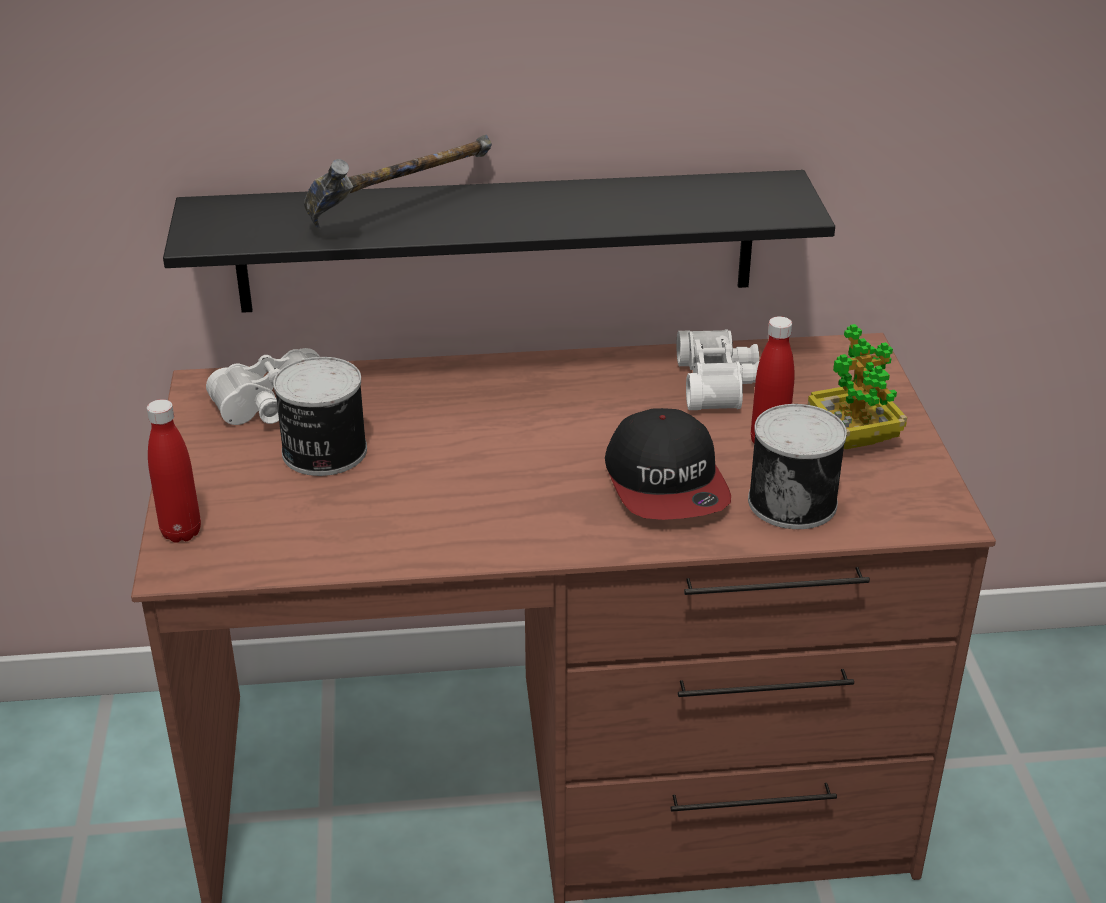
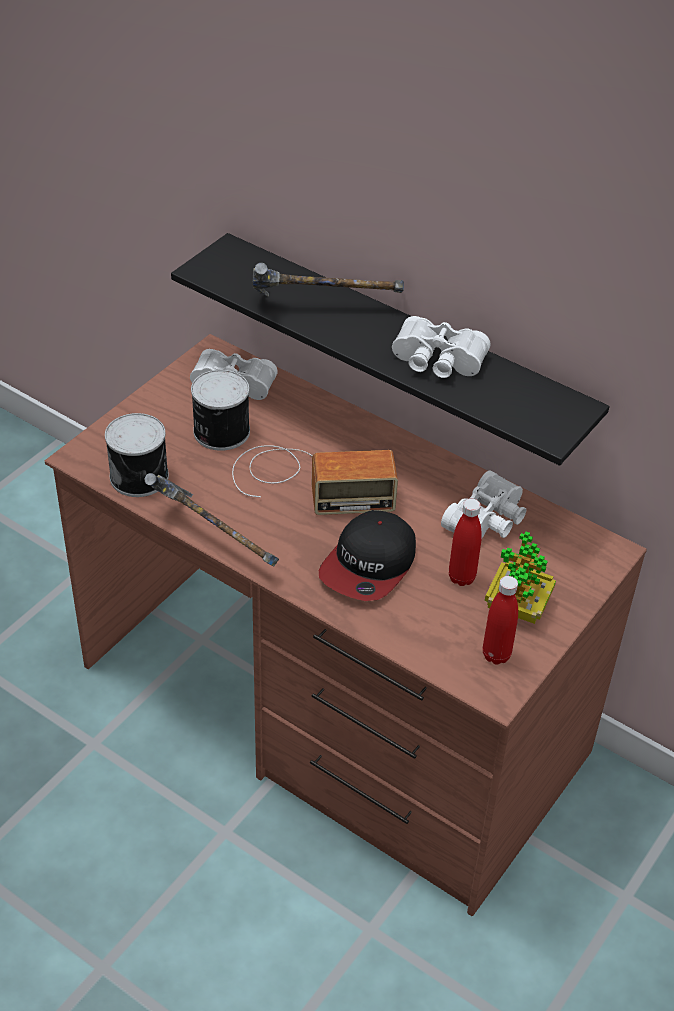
camera: 40 degrees right, 10 degrees up
red bottle [147,399,201,543] -> red bottle moved to [483,576,518,665]
can [748,404,847,529] -> can moved to [105,413,169,497]
none -> hammer [144,473,279,566]
none -> radio [232,445,398,515]
none -> white binoculars [392,316,490,378]

